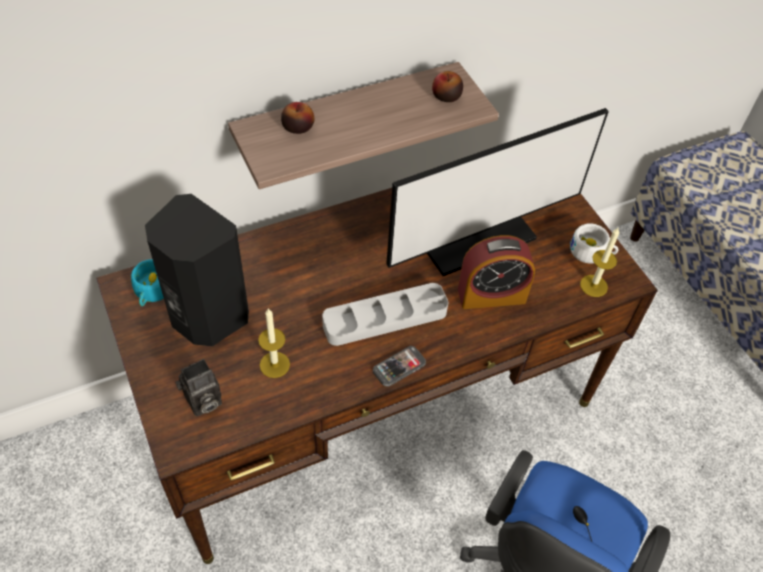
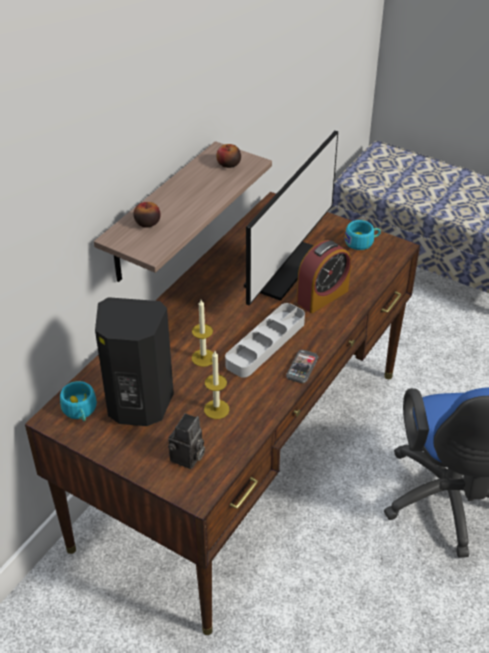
camera: 30 degrees left, 10 degrees down
white cup [570,223,619,264] -> turquoise cup [345,220,381,250]
candle [580,228,620,297] -> candle moved to [191,300,213,367]

